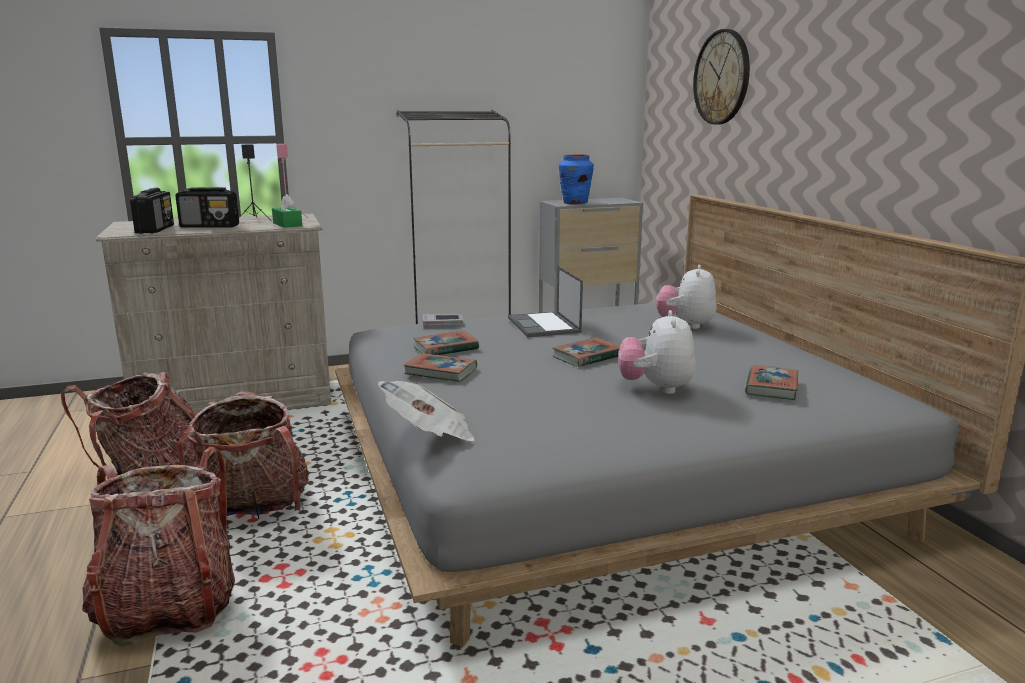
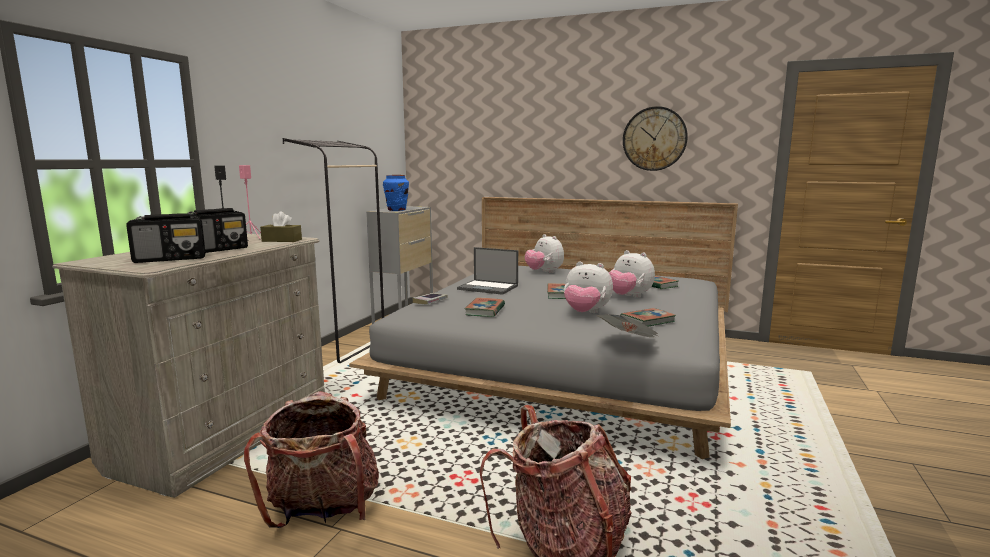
camera: 50 degrees left, 5 degrees down
radio [130,188,174,234] -> radio turned 120 degrees clockwise [126,213,205,263]
backpack [177,391,309,519] -> none
green tissue box [272,194,302,228] -> brown tissue box [260,211,302,242]
book [403,353,477,382] -> book moved to [620,308,676,327]
wall clock [693,29,750,125] -> wall clock moved to [623,106,688,171]
none -> plush toy [564,261,613,313]

